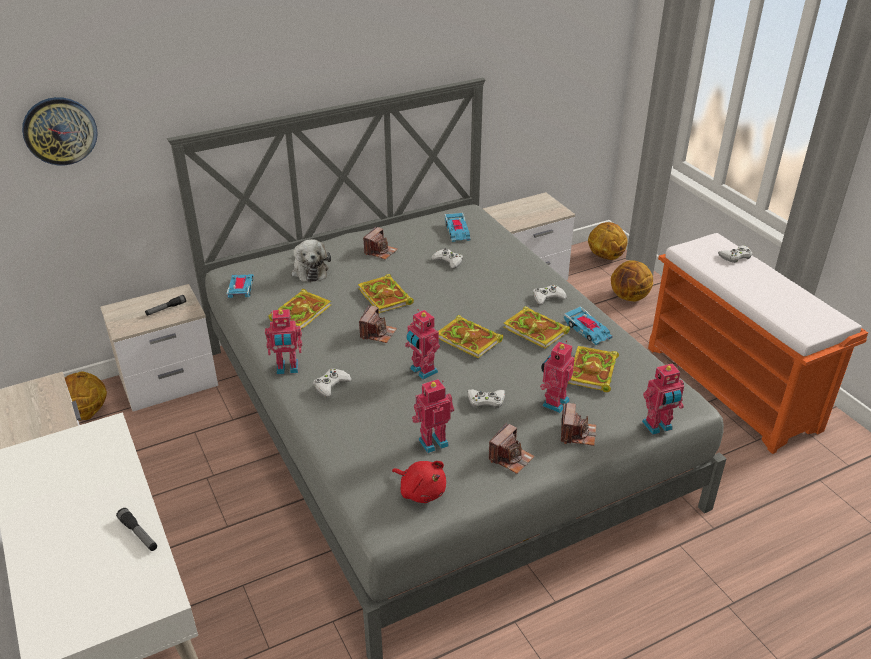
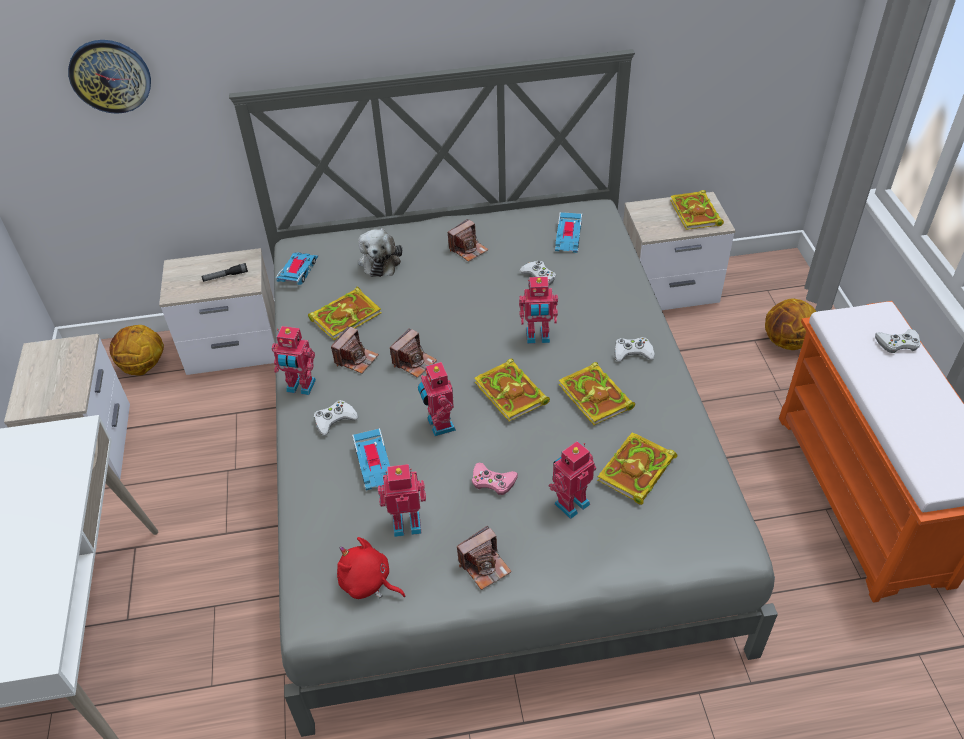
camera: 20 degrees right, 10 degrees up
flashlight [116,508,157,551] -> none
book [358,274,414,313] -> book moved to [670,190,724,230]
red plush toy [392,461,446,503] -> red plush toy turned 150 degrees clockwise [337,537,406,599]
white game controller [468,389,505,409] -> pink game controller [472,463,518,495]
camera [561,403,596,446] -> camera moved to [331,326,379,374]
toy car [564,306,613,345] -> toy car moved to [352,428,390,490]
basketball [588,222,627,260] -> none
toy robot [642,364,684,435] -> toy robot moved to [519,277,558,344]

